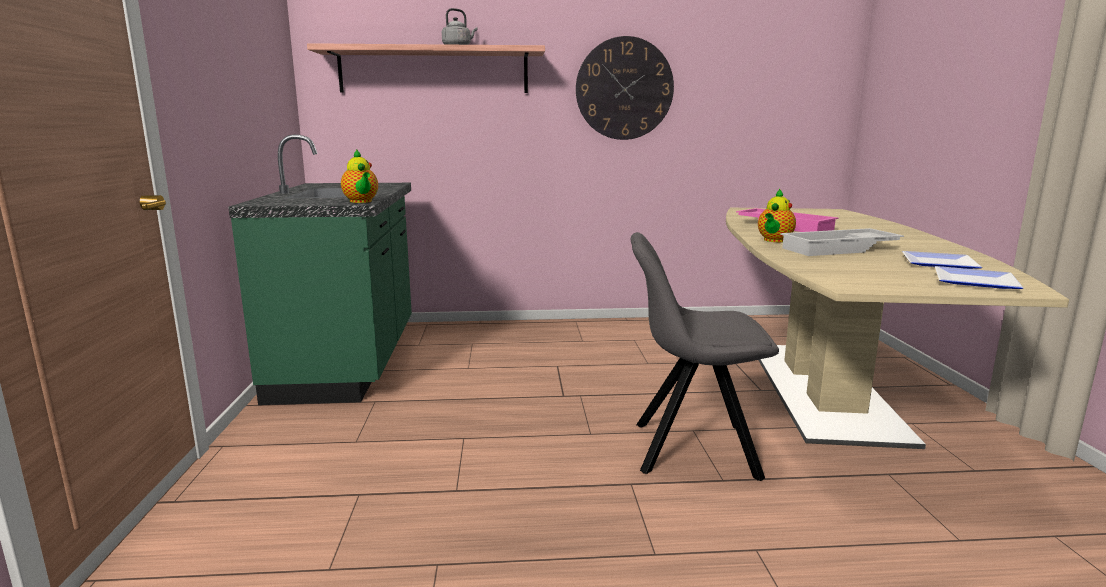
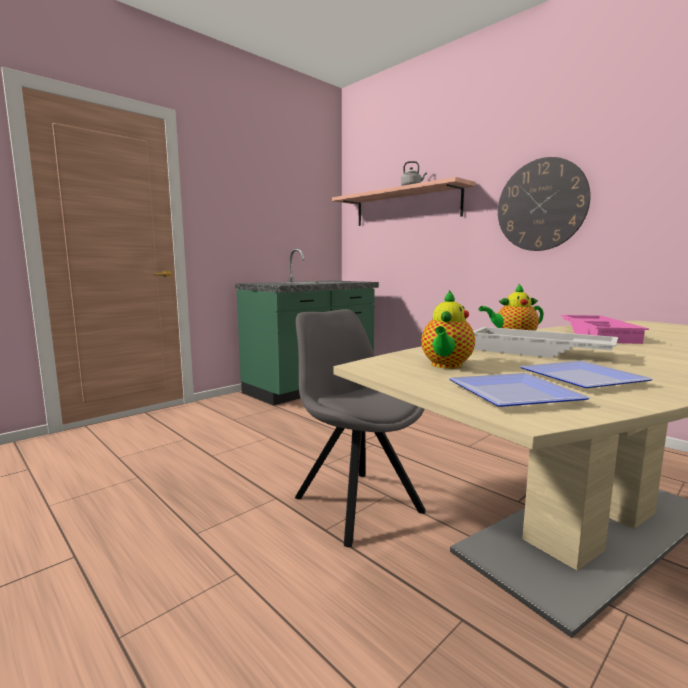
camera: 50 degrees right, 5 degrees down
teapot [341,150,378,203] -> teapot moved to [421,290,475,369]

